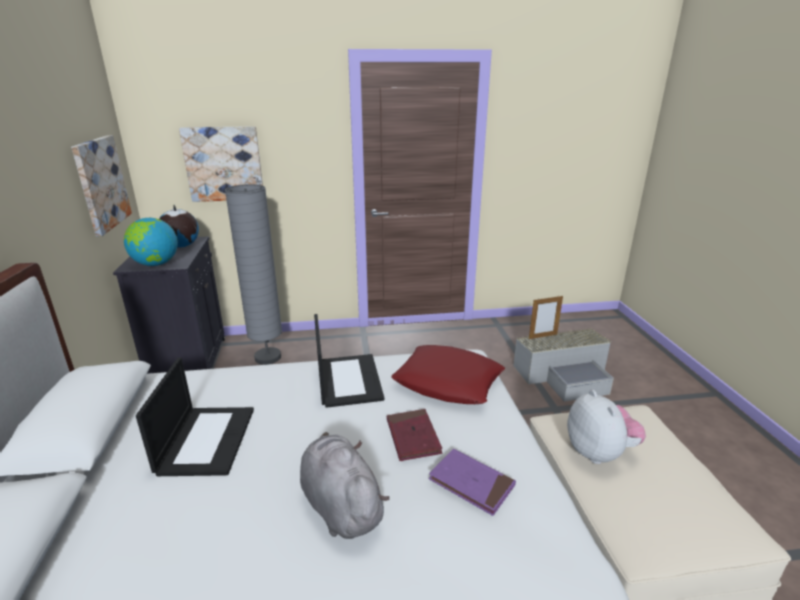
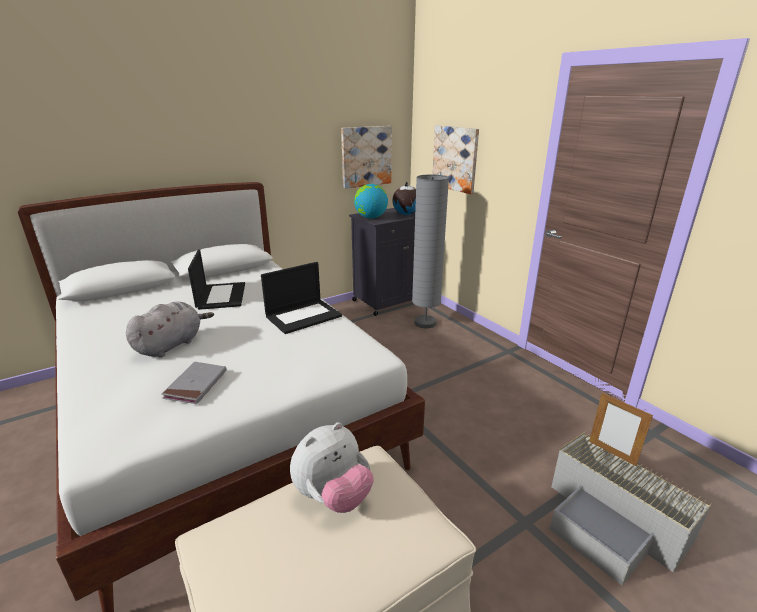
camera: 65 degrees right, 0 degrees up
laptop [136,357,254,476] -> laptop turned 75 degrees counterclockwise [188,249,245,310]
red book [387,409,442,461] -> none
red pillow [391,345,505,404] -> none
purple book [429,449,516,516] -> grey book [162,362,227,404]

